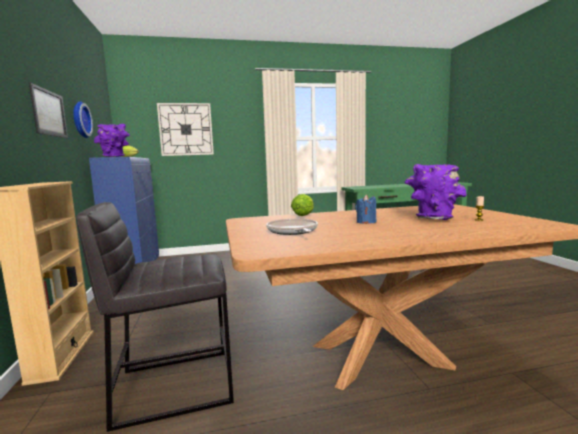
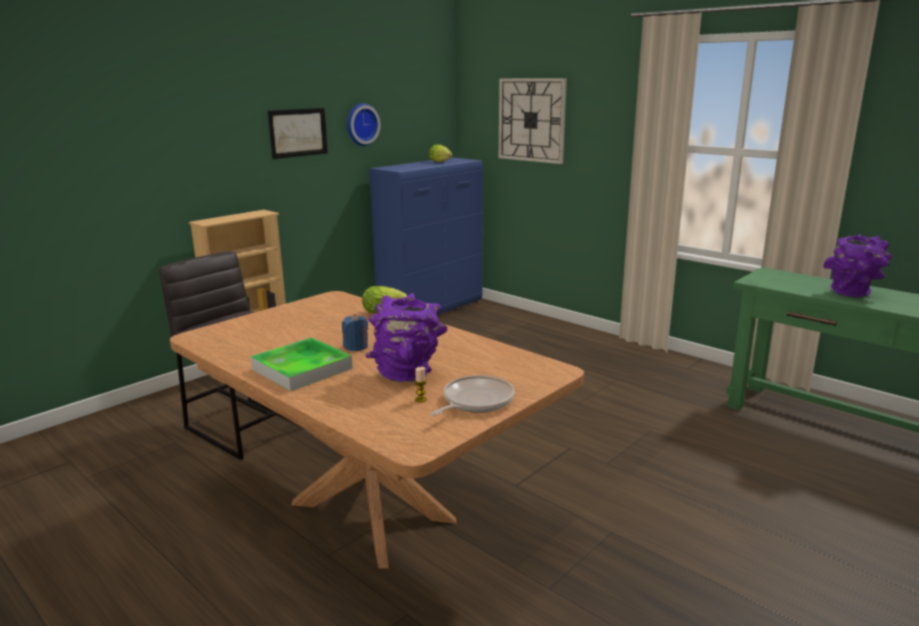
camera: 55 degrees right, 10 degrees up
purple vase [94,124,130,157] -> purple vase moved to [823,235,892,298]
frying pan [266,219,318,235] -> frying pan moved to [430,375,515,416]
none -> tray [250,337,353,391]

